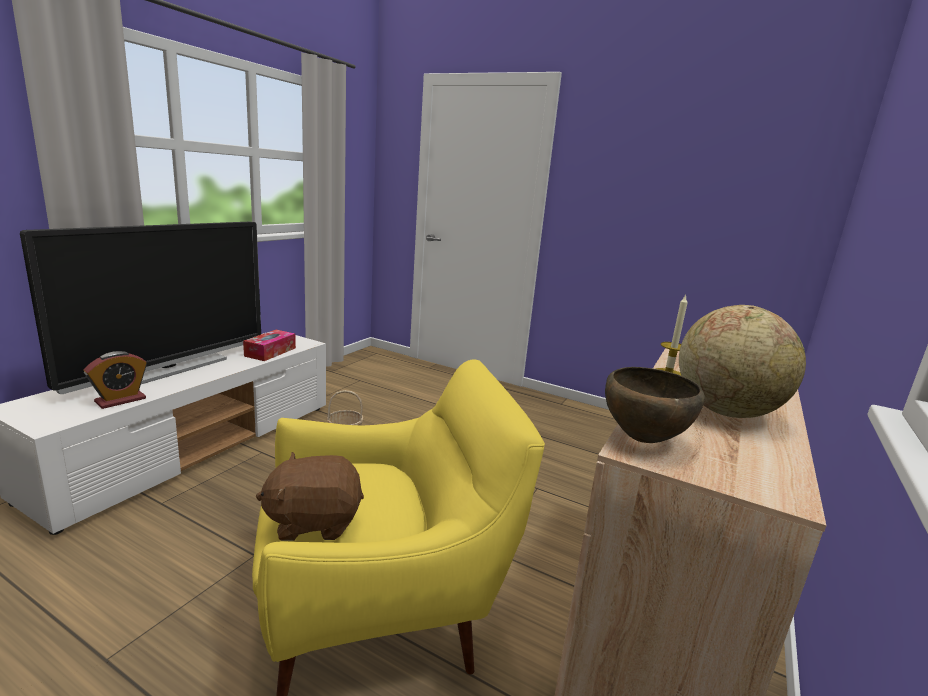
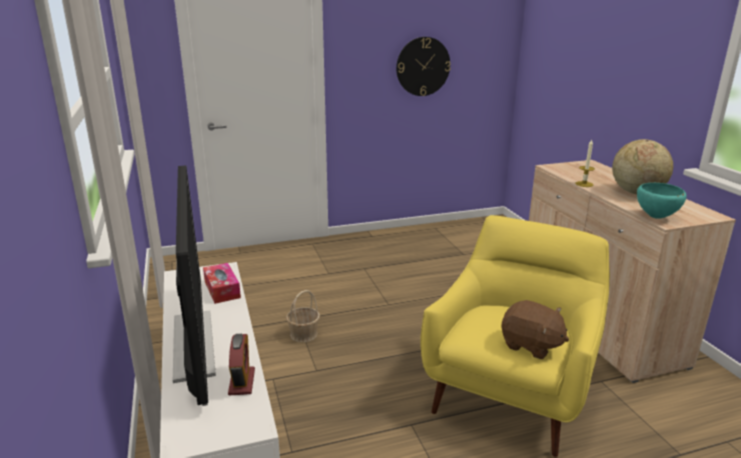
camera: 45 degrees left, 5 degrees up
brown plush toy [256,452,364,541] -> brown plush toy turned 90 degrees counterclockwise [501,300,569,359]
brown bowl [605,367,705,443] -> turquoise bowl [637,183,687,219]
none -> wall clock [396,37,451,96]

